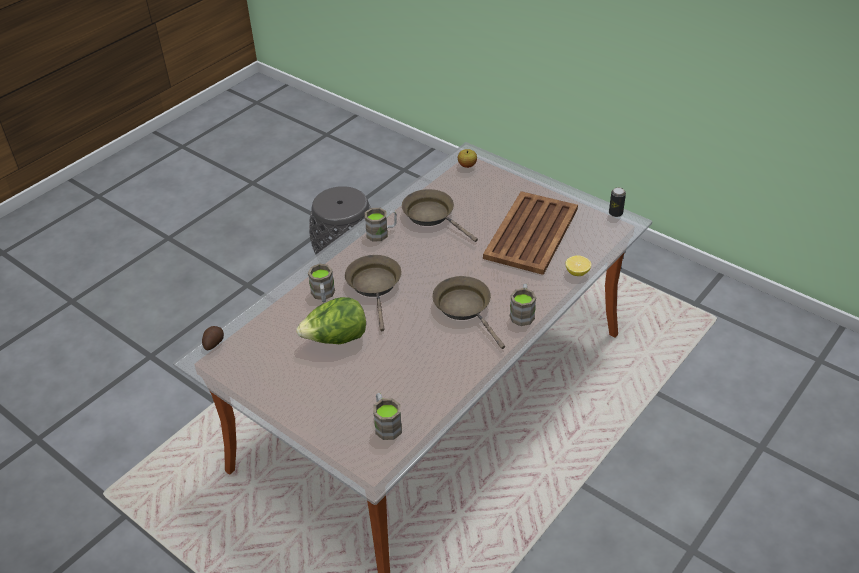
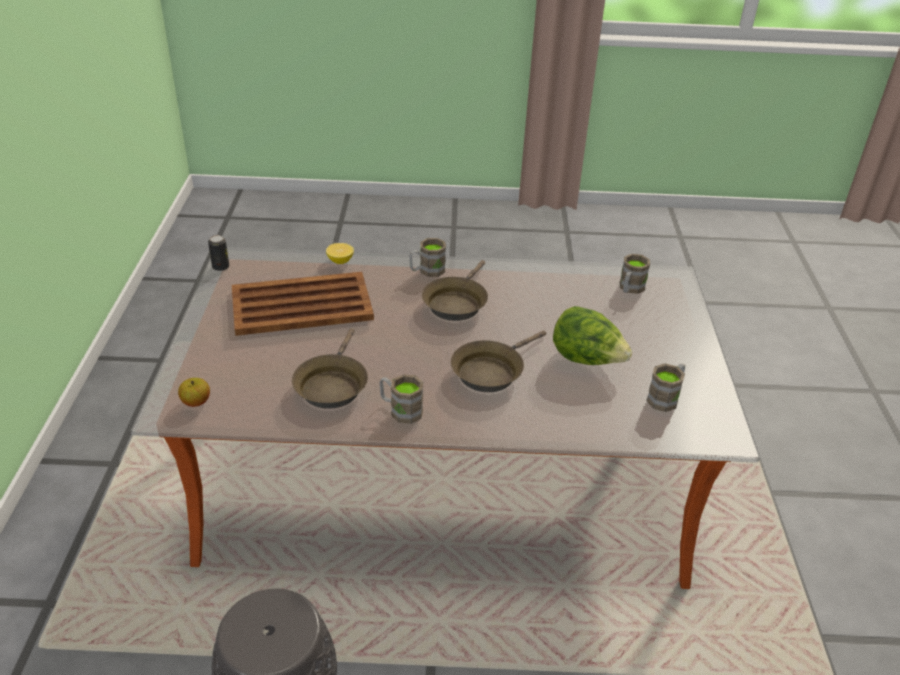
camera: 130 degrees left, 5 degrees down
potato [202,326,224,350] -> none
brown mug [308,263,335,302] -> brown mug moved to [646,363,685,412]

